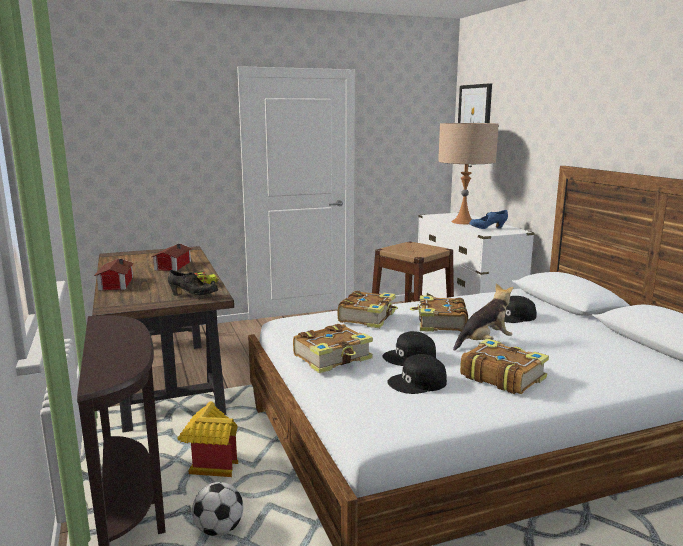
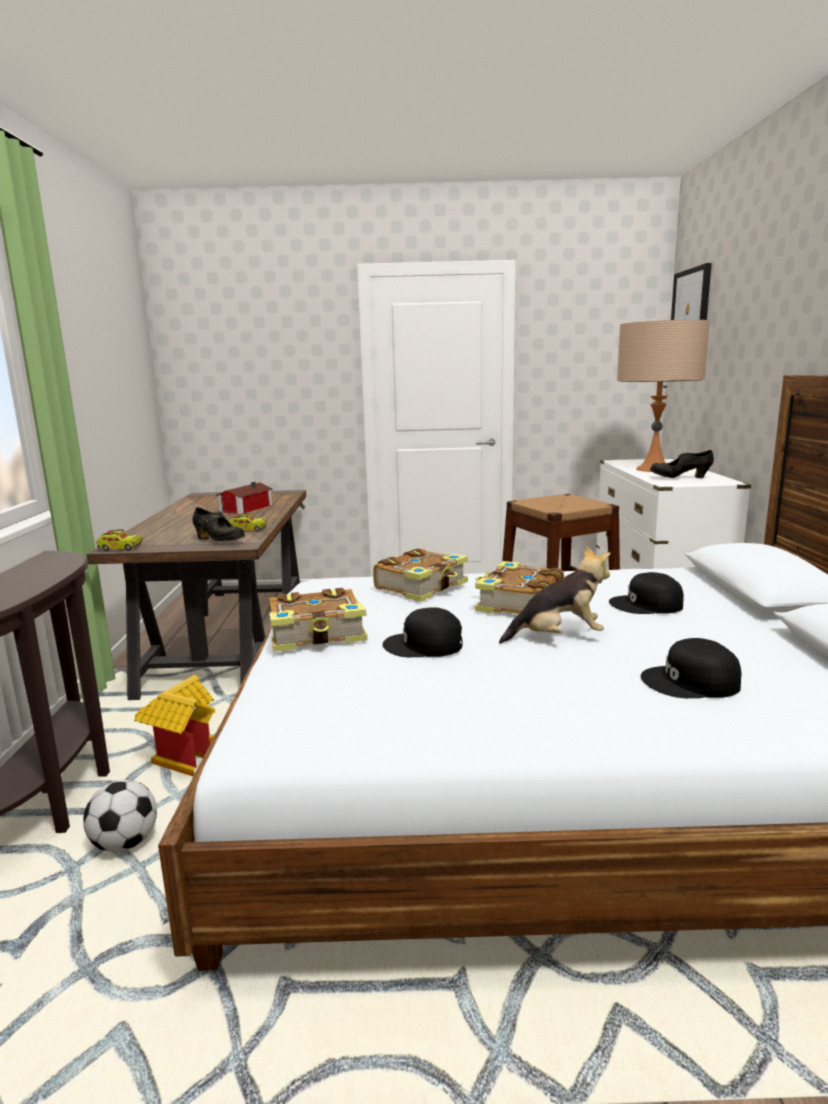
camera: 20 degrees right, 0 degrees up
toy house [94,258,134,291] -> none
black cap [388,354,447,394] -> black cap moved to [641,638,741,698]
book [460,338,549,394] -> none
blue shoe [469,210,508,229] -> black shoe [650,450,714,478]
none -> toy truck [96,528,143,551]

